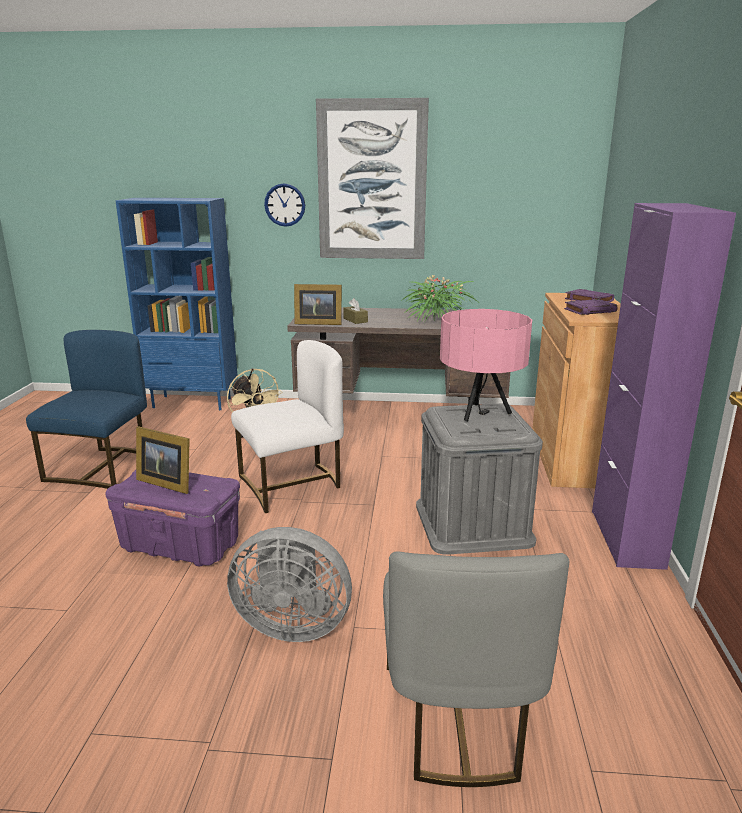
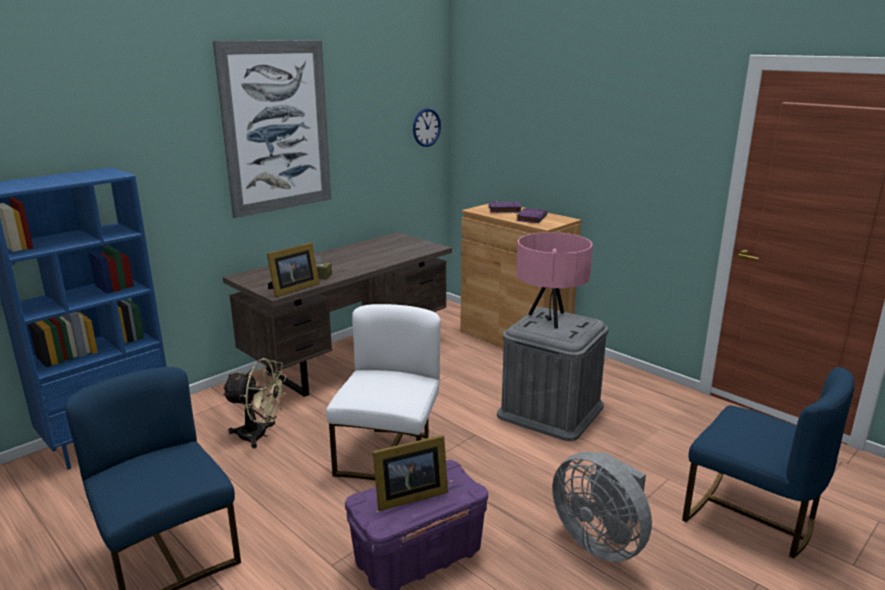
camera: 50 degrees left, 0 degrees up
grey fan [227,527,352,642] -> grey fan turned 90 degrees clockwise [552,452,652,562]
wall clock [264,183,305,227] -> wall clock moved to [413,108,441,147]
grey chair [383,551,570,787] -> blue chair [682,367,854,558]
potted plant [401,275,478,321] -> none
purple cabinet [592,203,736,570] -> none

